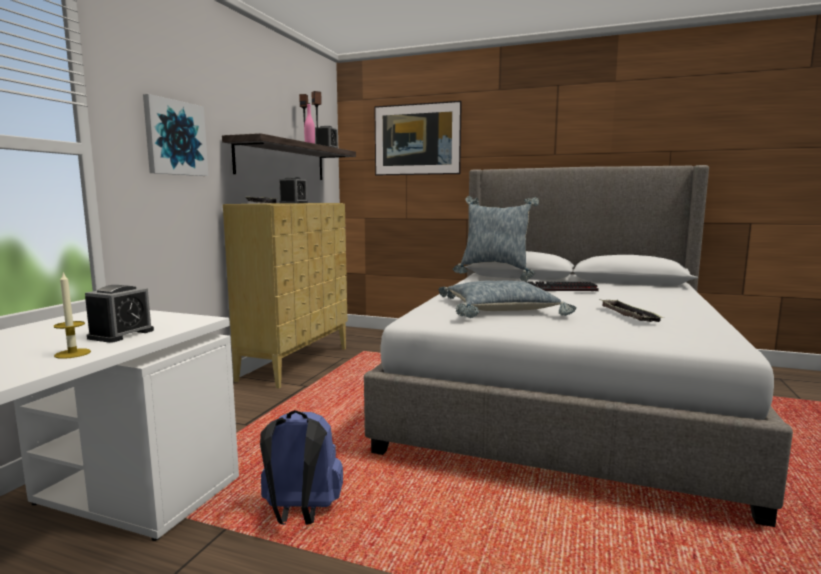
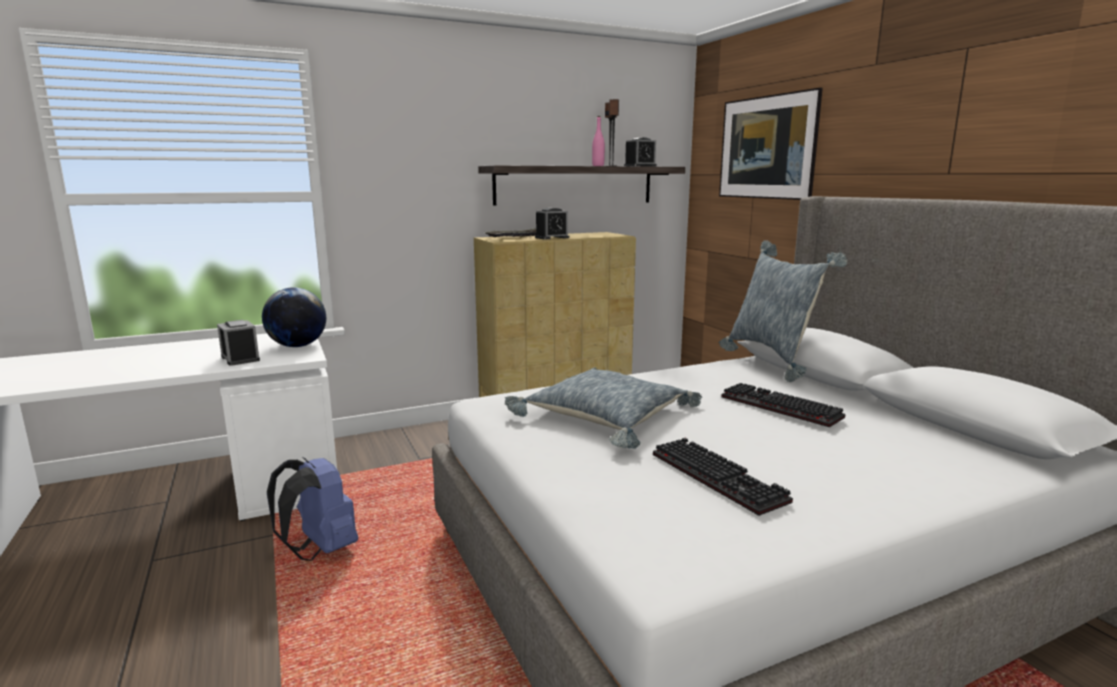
camera: 45 degrees right, 5 degrees up
candle [53,272,91,359] -> none
alarm clock [85,285,154,343] -> alarm clock turned 75 degrees clockwise [217,320,260,366]
picture [143,94,208,176] -> none
tray [599,299,665,322] -> keyboard [653,438,793,516]
none -> globe [262,287,326,347]

